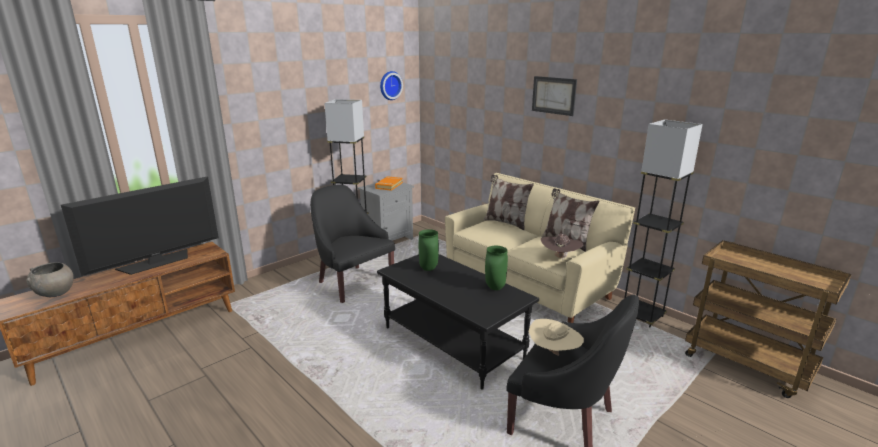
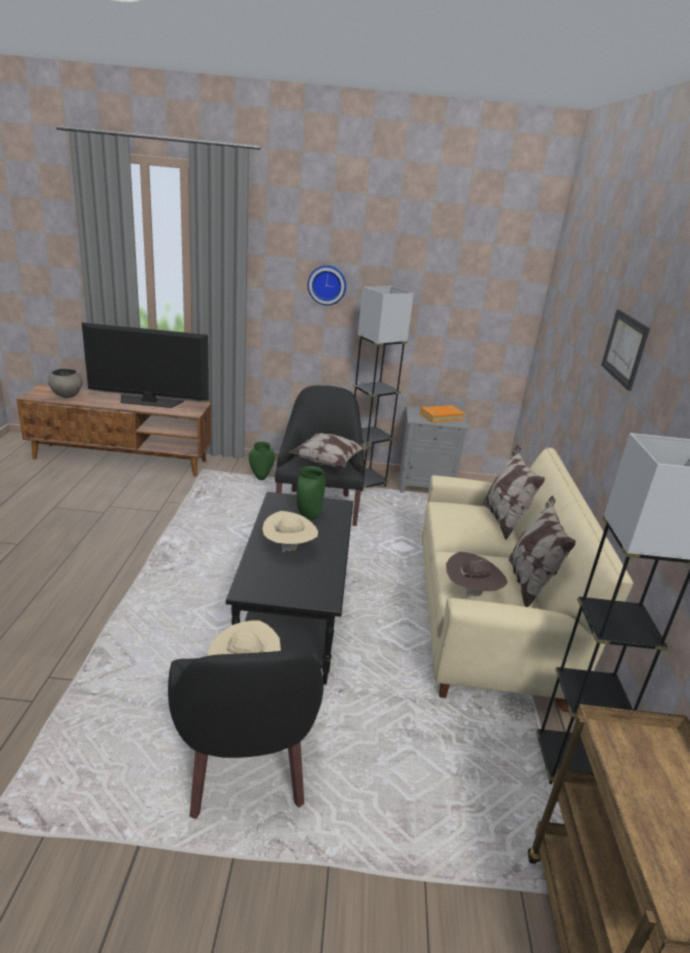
camera: 45 degrees right, 5 degrees up
wall clock [380,71,403,100] -> wall clock moved to [308,265,346,305]
green vase [485,246,508,290] -> green vase moved to [249,442,275,480]
none -> beige hat [262,511,318,552]
none -> pillow [288,433,369,468]

